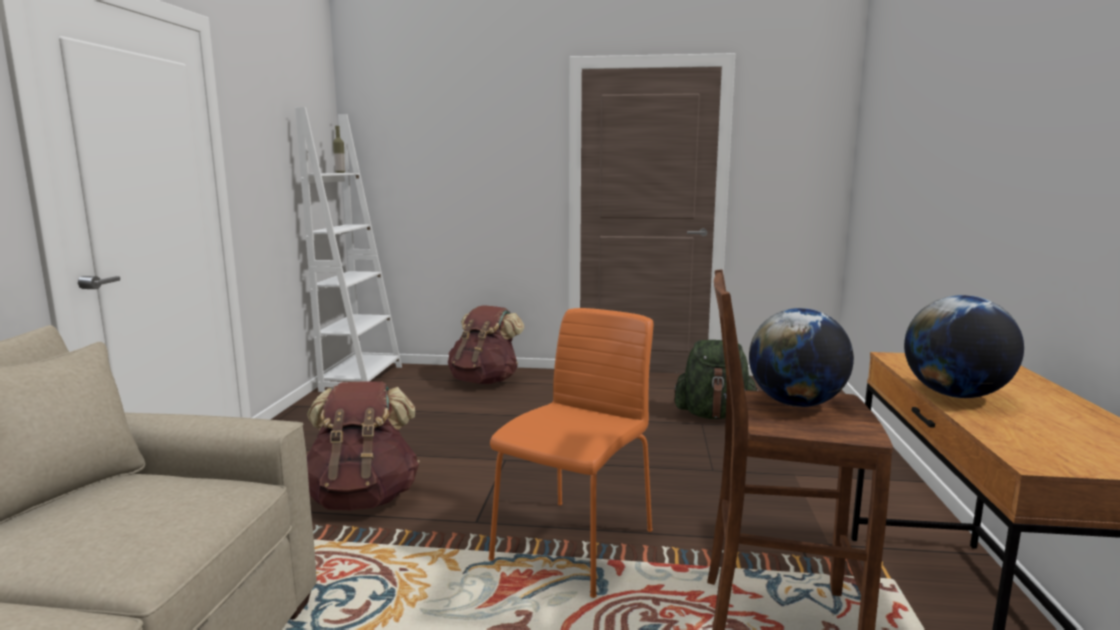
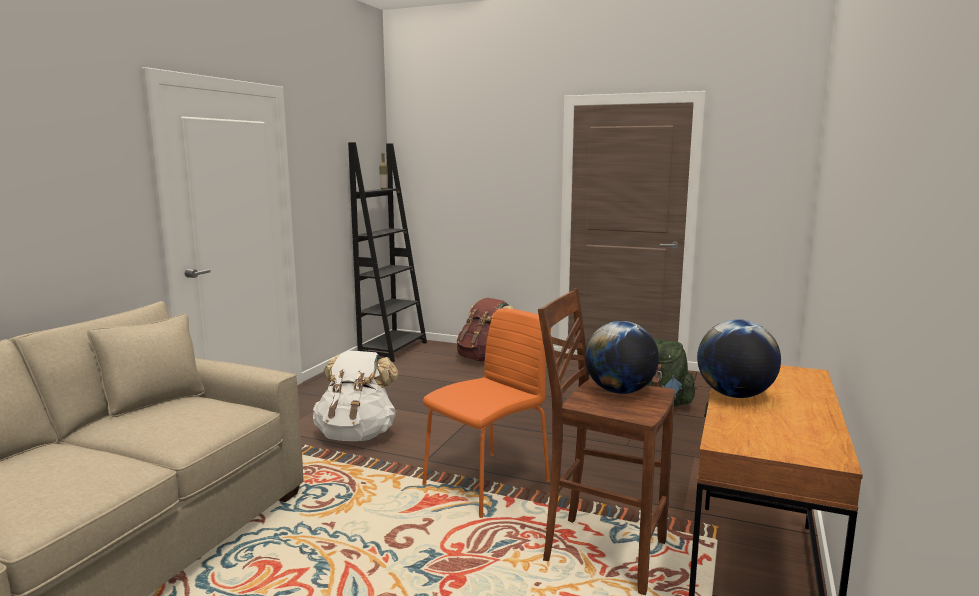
camera: 15 degrees right, 0 degrees up
white bookcase [295,107,402,392] -> black bookcase [348,142,427,362]
brown backpack [307,381,420,510] -> white backpack [313,351,398,441]

